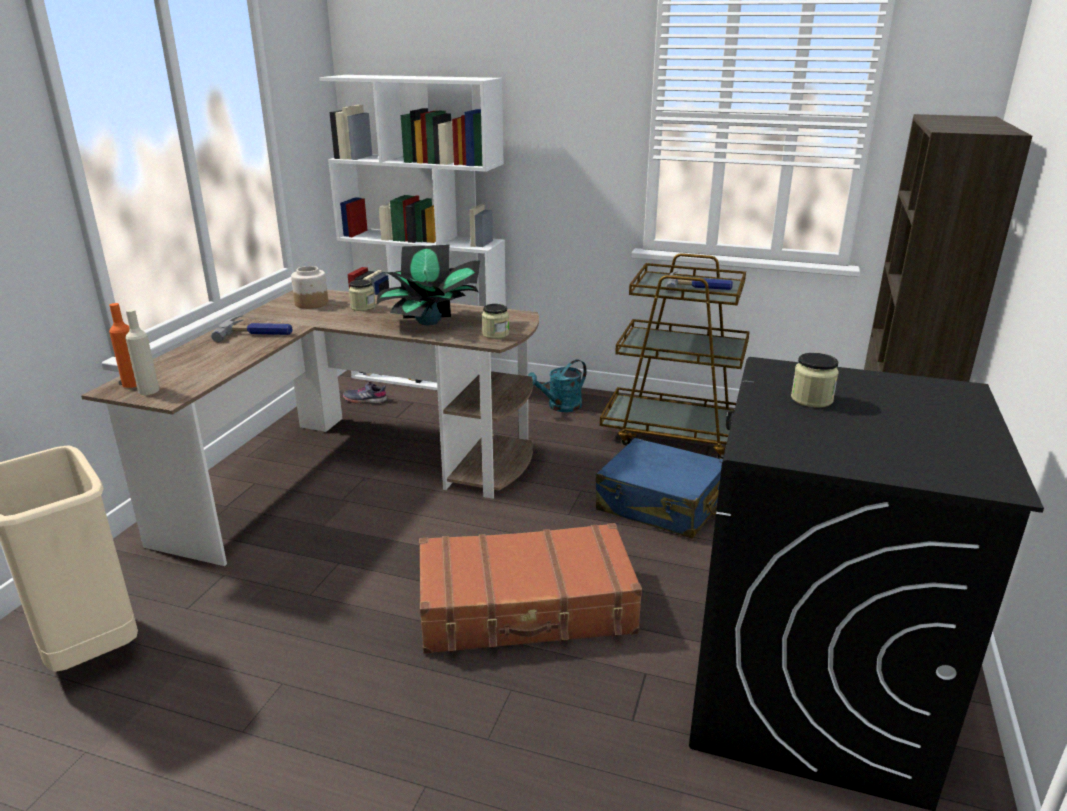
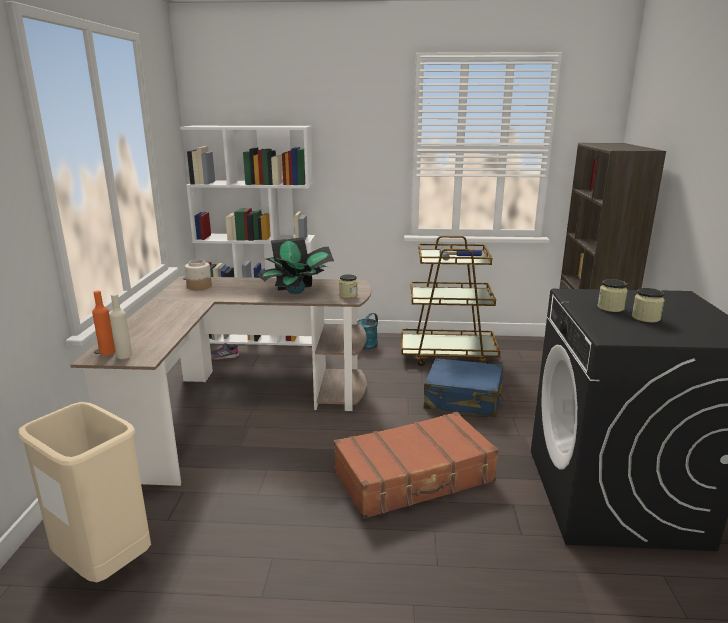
camera: 15 degrees left, 5 degrees down
hammer [211,315,292,342] -> none
jar [349,279,375,311] -> jar moved to [632,288,665,323]

